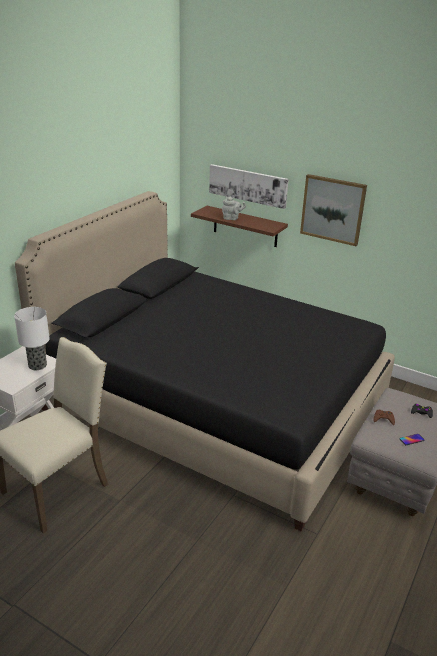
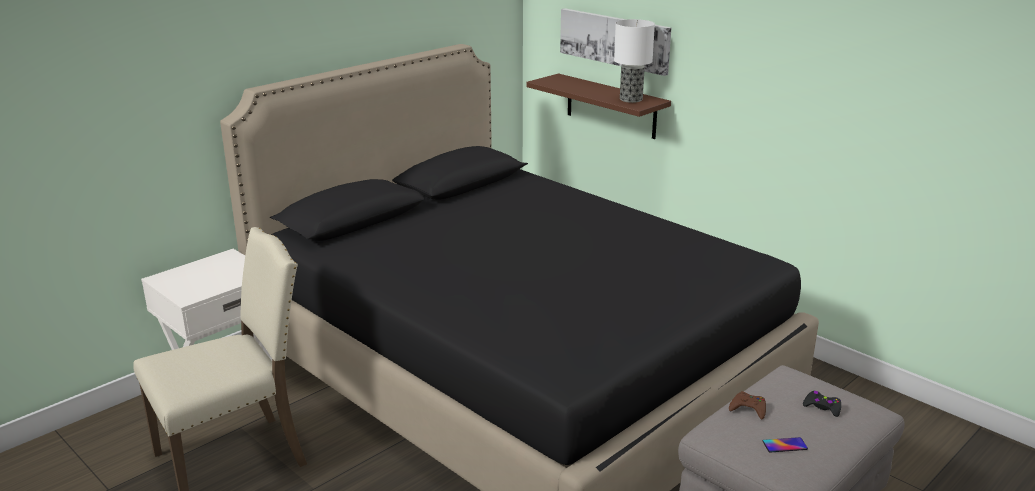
camera: 15 degrees right, 5 degrees down
table lamp [14,307,50,370] -> table lamp moved to [614,19,655,103]
grey teapot [222,197,246,220] -> none
picture [300,174,367,246] -> none

